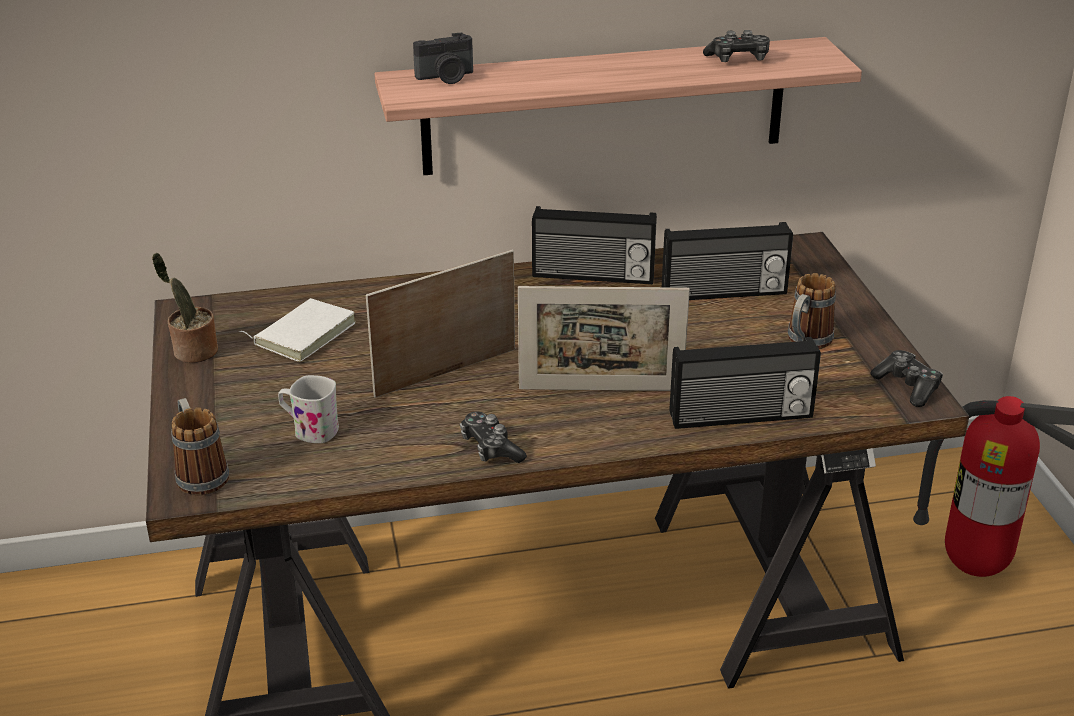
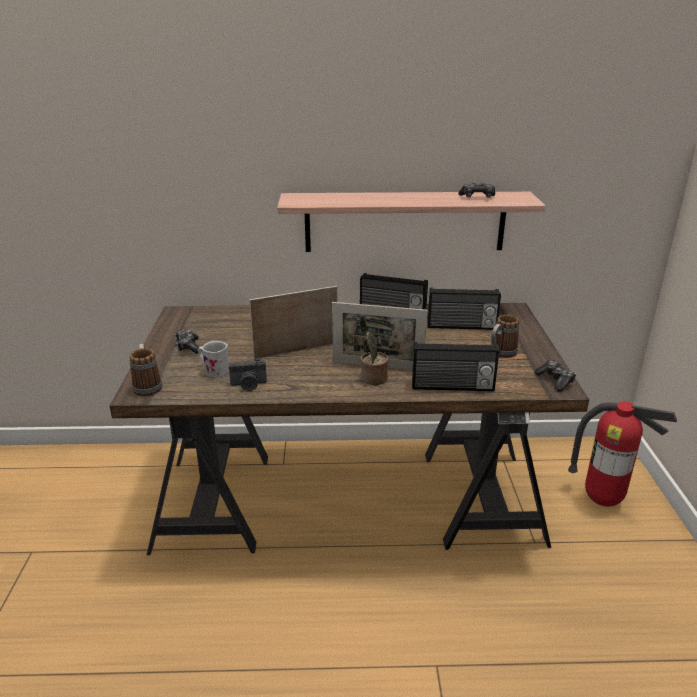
camera: 10 degrees right, 5 degrees down
potted plant [152,253,218,363] -> potted plant moved to [360,315,388,385]
white book [239,298,356,362] -> none
camera [413,33,473,84] -> camera moved to [229,359,267,391]
game controller [460,412,527,463] -> game controller moved to [175,329,202,354]

